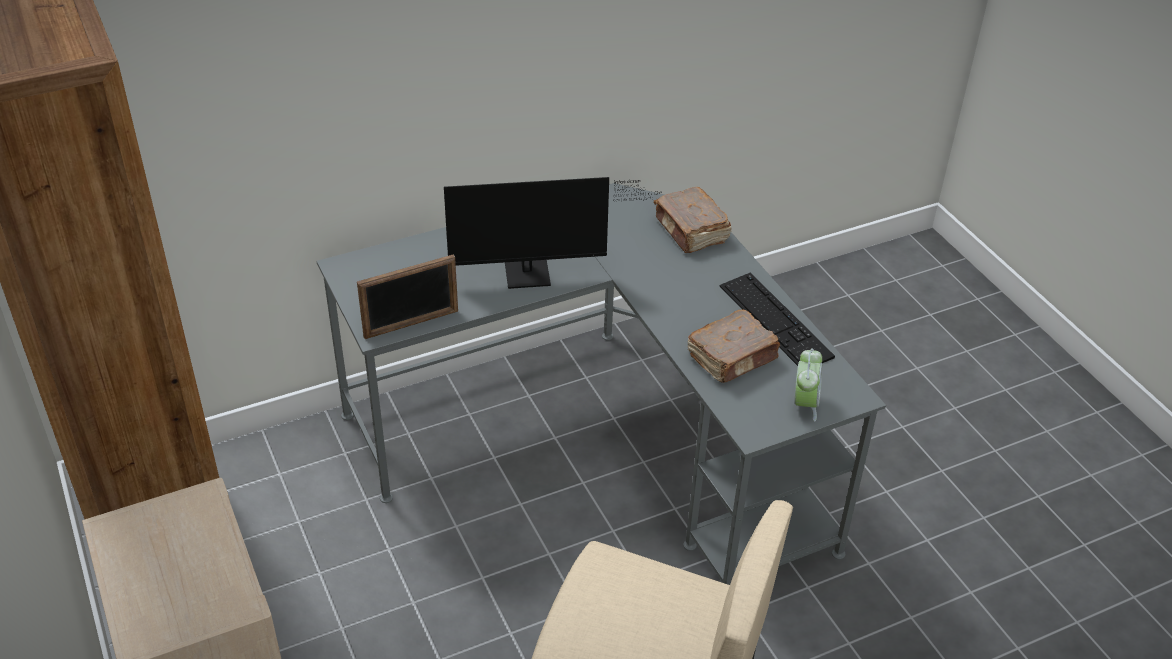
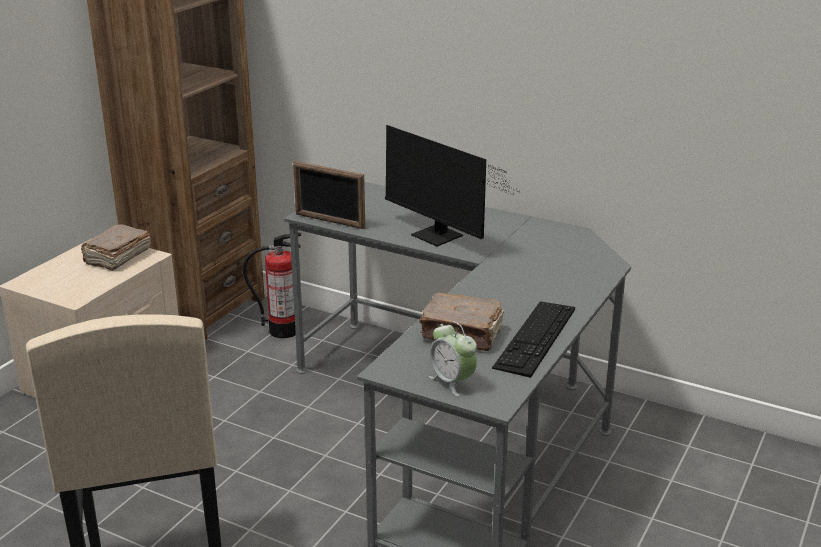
camera: 55 degrees right, 15 degrees down
brown book [654,187,732,253] -> brown book moved to [81,224,151,271]
alarm clock [795,348,823,421] -> alarm clock turned 75 degrees clockwise [429,321,477,396]
none -> fire extinguisher [243,233,301,338]

